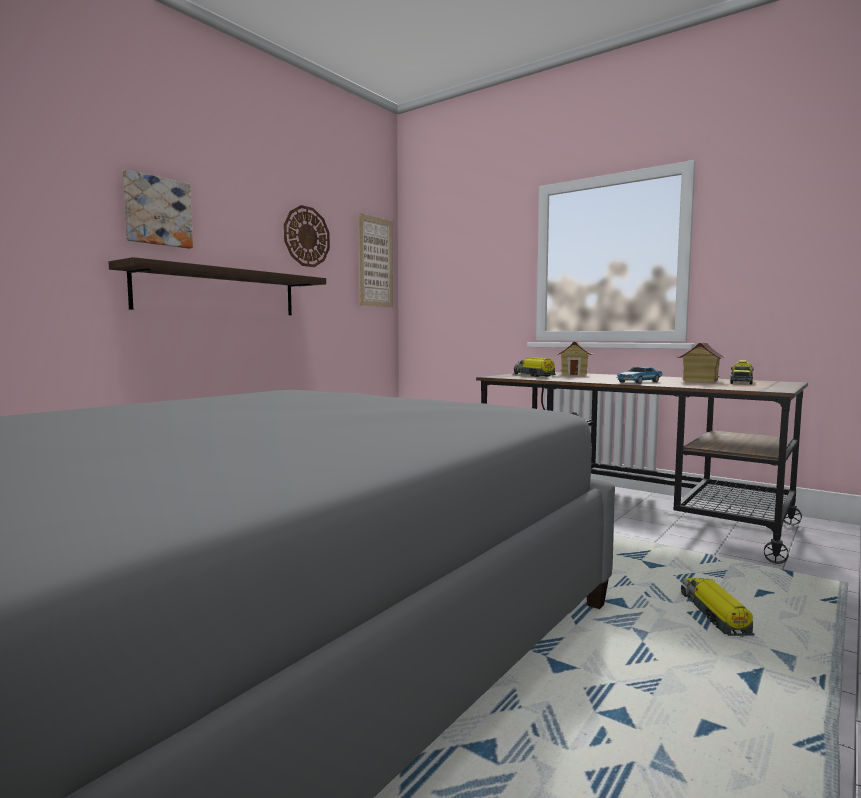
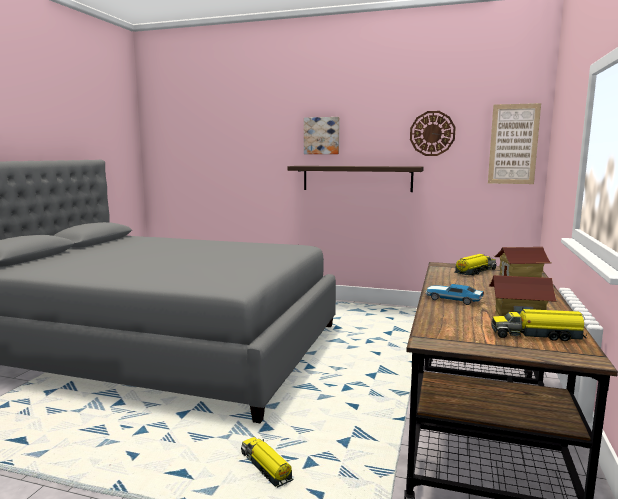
camera: 70 degrees right, 5 degrees up
toy truck [681,578,754,636] -> toy truck turned 105 degrees counterclockwise [241,437,293,488]

